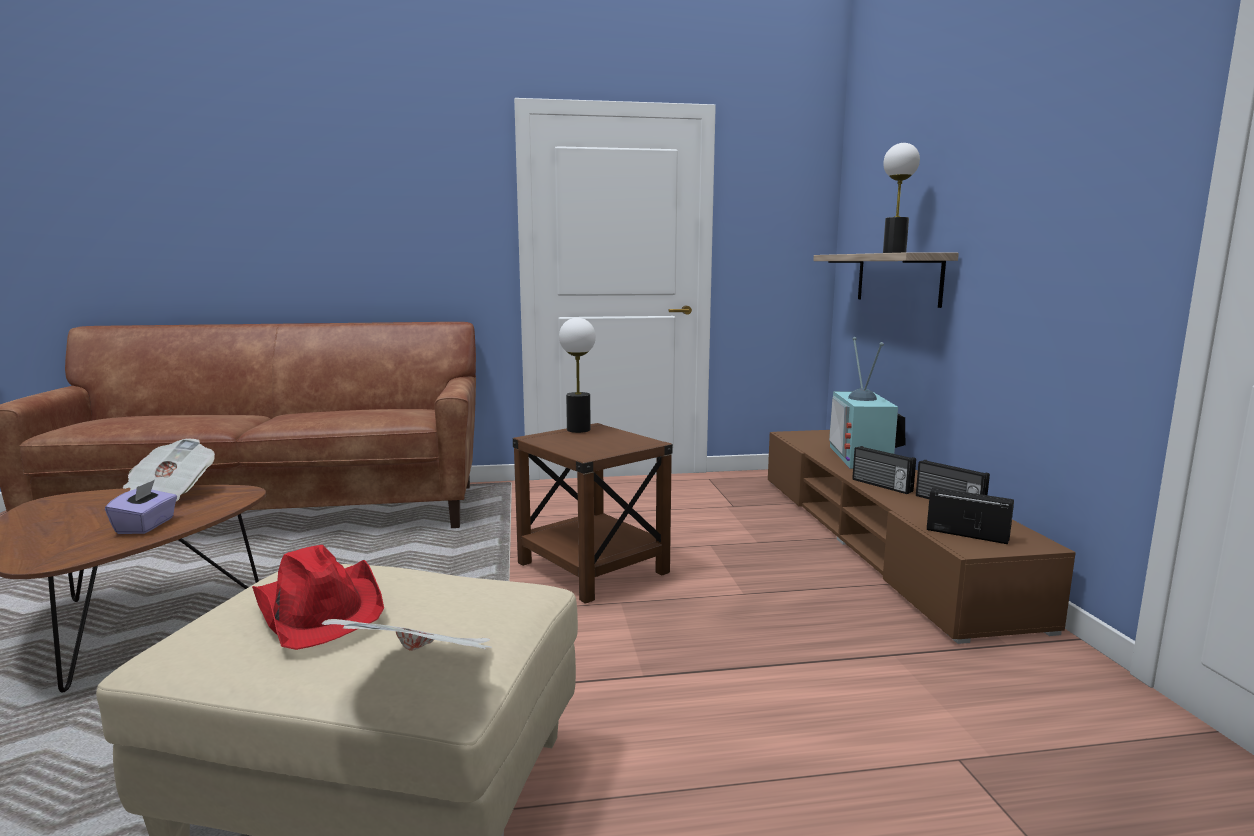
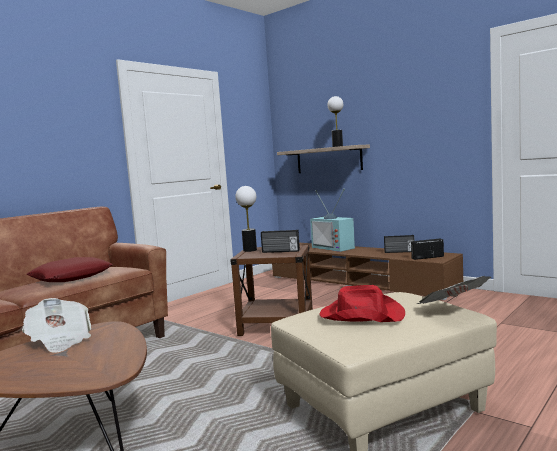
camera: 40 degrees left, 5 degrees down
purple tissue box [105,480,177,534] -> none
radio [852,446,916,494] -> radio moved to [261,230,300,253]
none -> red pillow [26,257,113,282]

